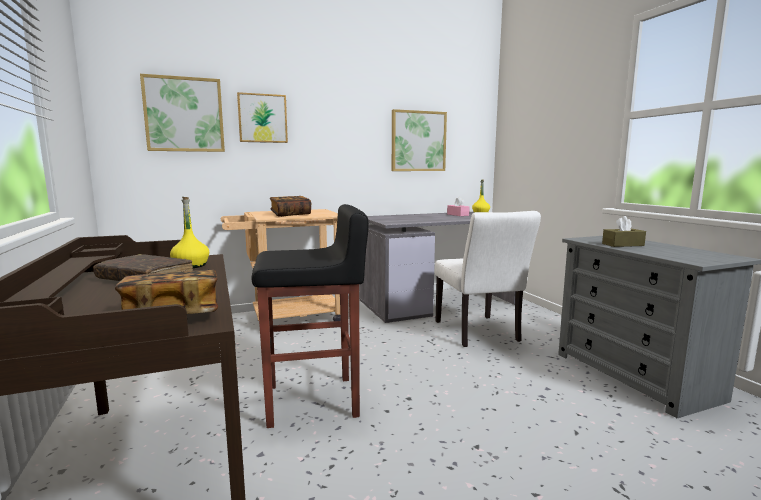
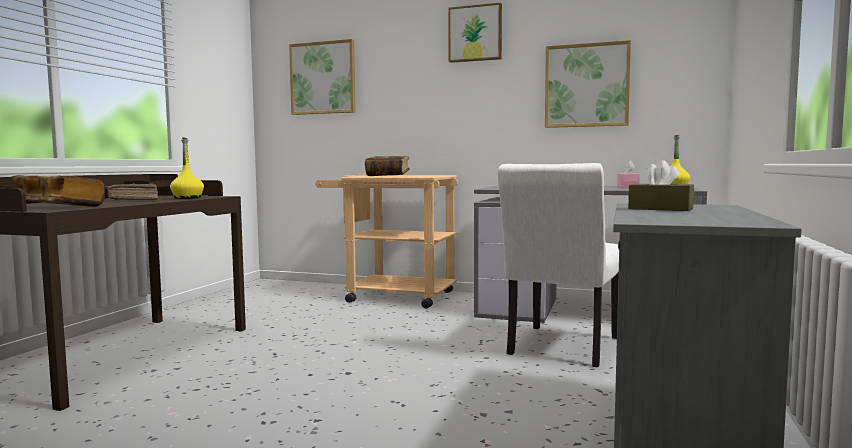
camera: 40 degrees right, 5 degrees down
picture [237,92,288,143] -> picture moved to [448,3,502,63]
black stool [252,204,369,428] -> none

